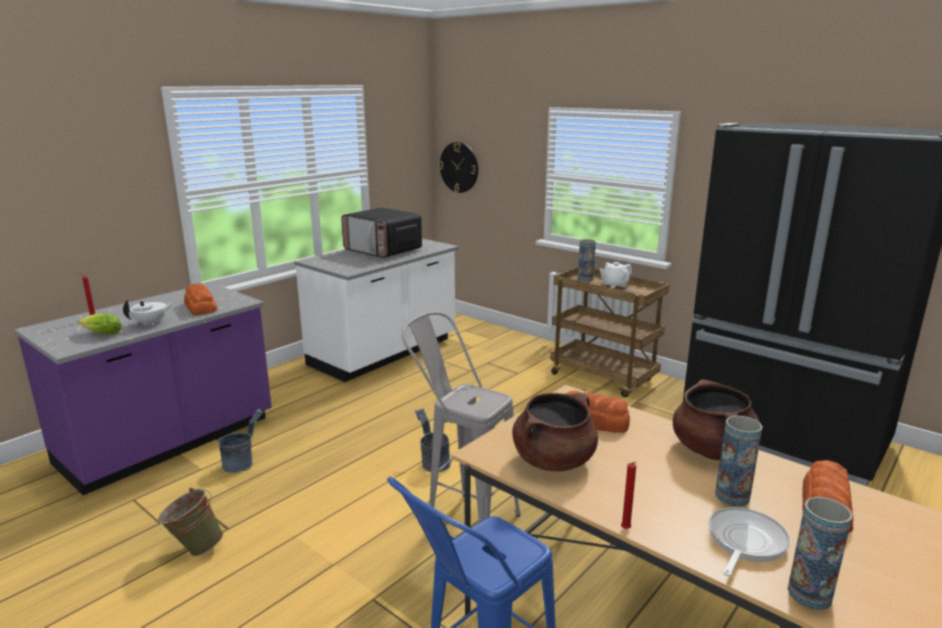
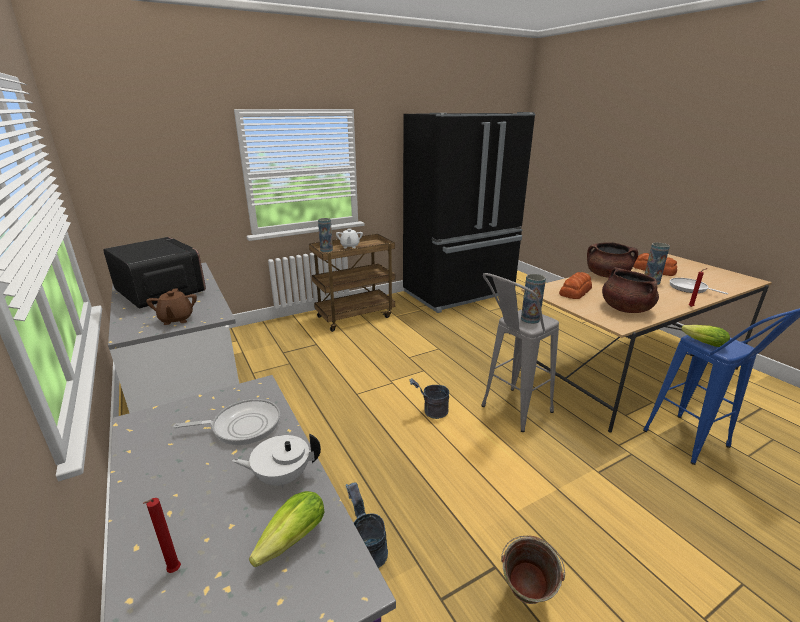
camera: 70 degrees left, 5 degrees up
white teapot [123,300,174,326] -> white teapot turned 75 degrees counterclockwise [232,434,321,488]
bread [184,284,218,315] -> frying pan [173,399,280,445]
microwave [341,207,422,258] -> microwave turned 105 degrees counterclockwise [103,237,206,309]
wall clock [439,142,478,193] -> none
vase [788,497,853,610] -> vase moved to [521,274,546,324]
none -> brown teapot [146,288,197,325]
none -> lettuce [681,325,730,347]

